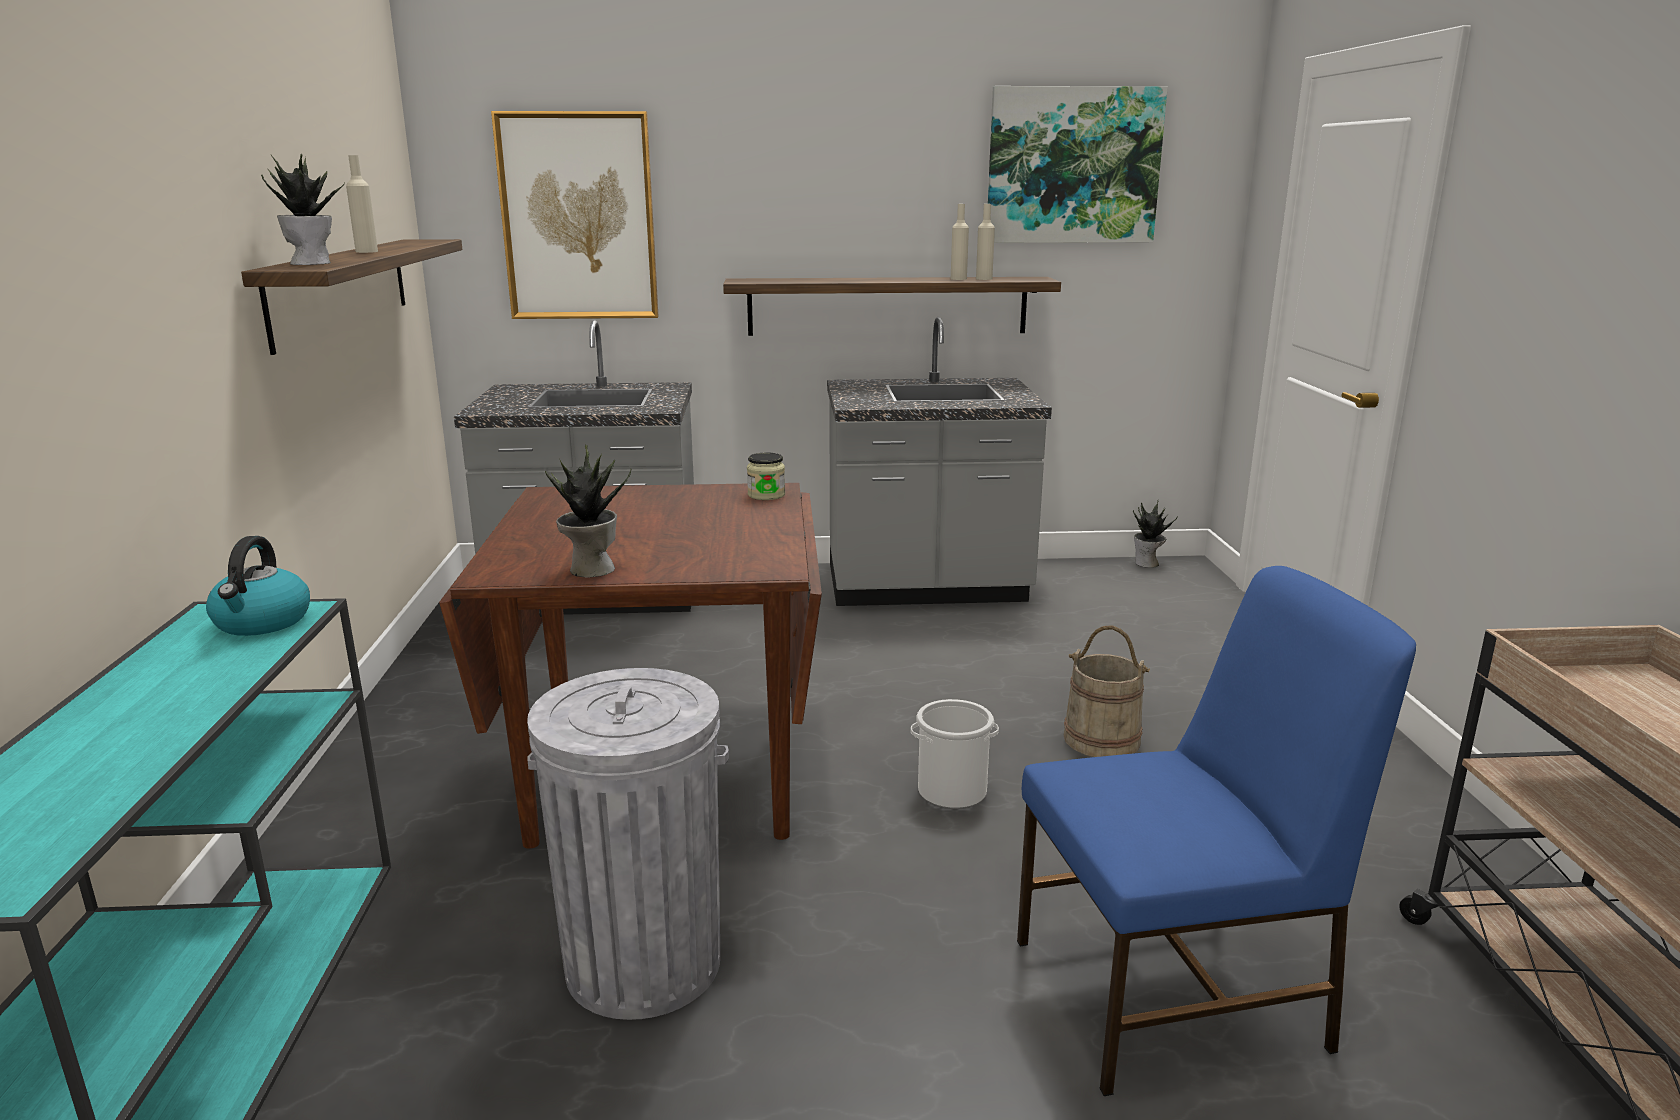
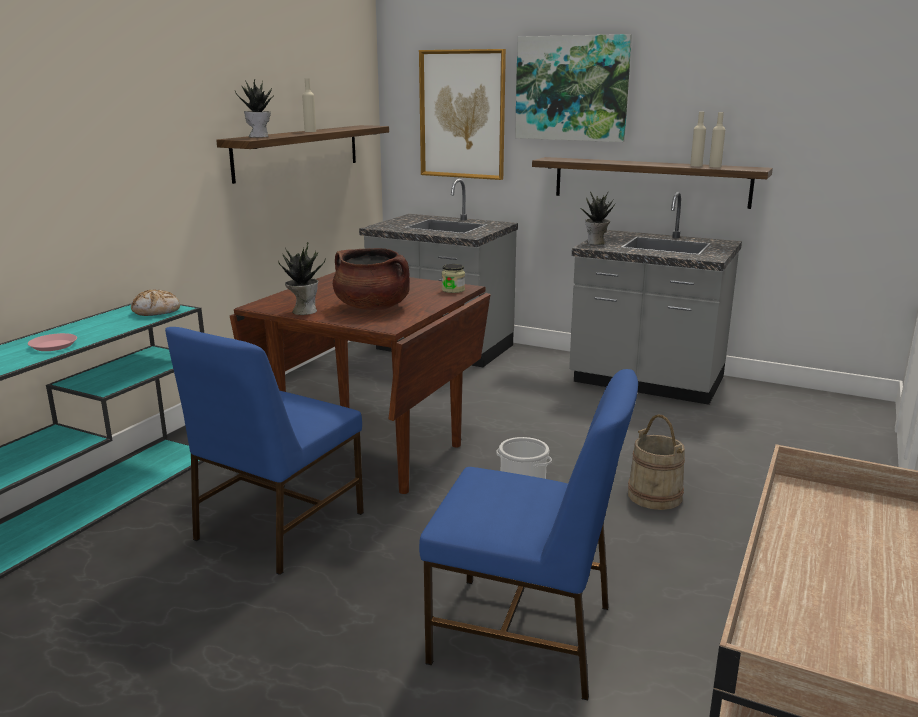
camera: 30 degrees right, 0 degrees up
kettle [206,536,310,636] -> bread [131,289,180,316]
grey trash can [527,668,729,1020] -> blue chair [165,327,364,575]
picture [988,86,1168,243] -> picture moved to [515,34,632,142]
potted plant [1133,501,1178,568] -> potted plant moved to [579,191,615,245]
none -> pink plate [28,333,77,351]
none -> brown cooking pot [333,248,410,310]

